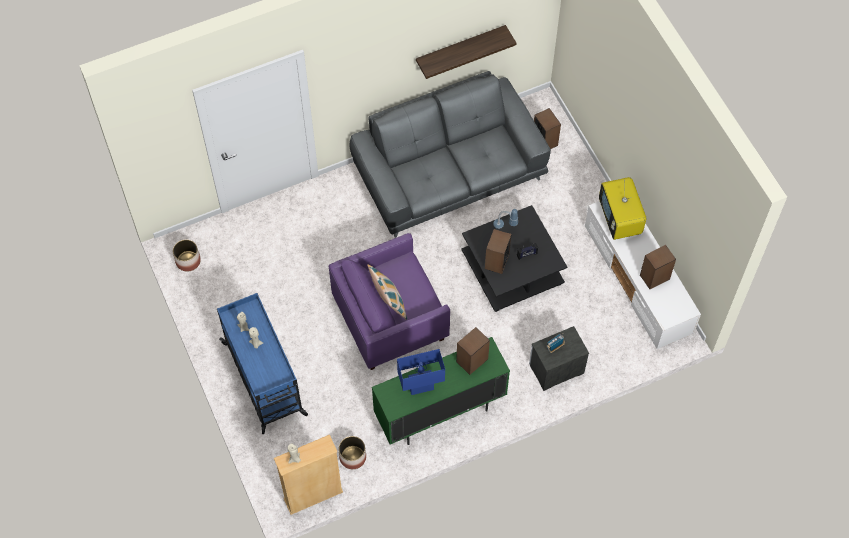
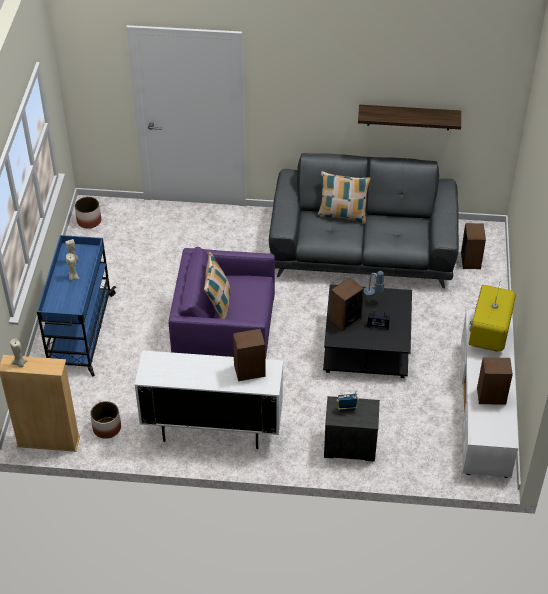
camera: 30 degrees right, 15 degrees down
green cabinet [372,337,510,445] -> white cabinet [134,350,283,449]
blue table lamp [397,349,445,395] -> none
none -> pillow [317,171,371,224]

